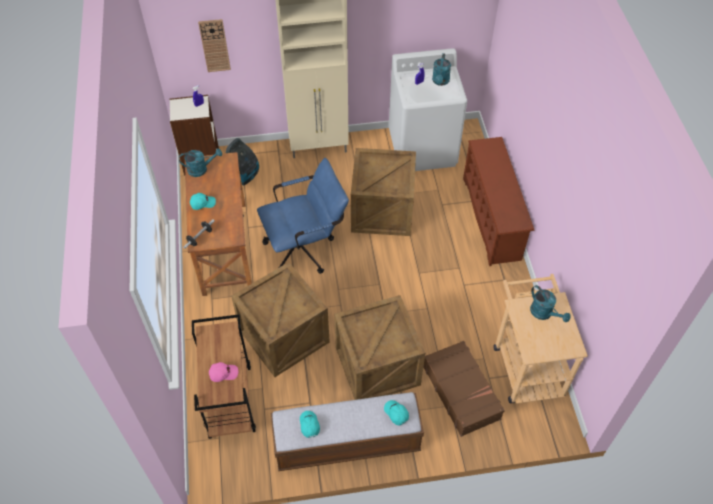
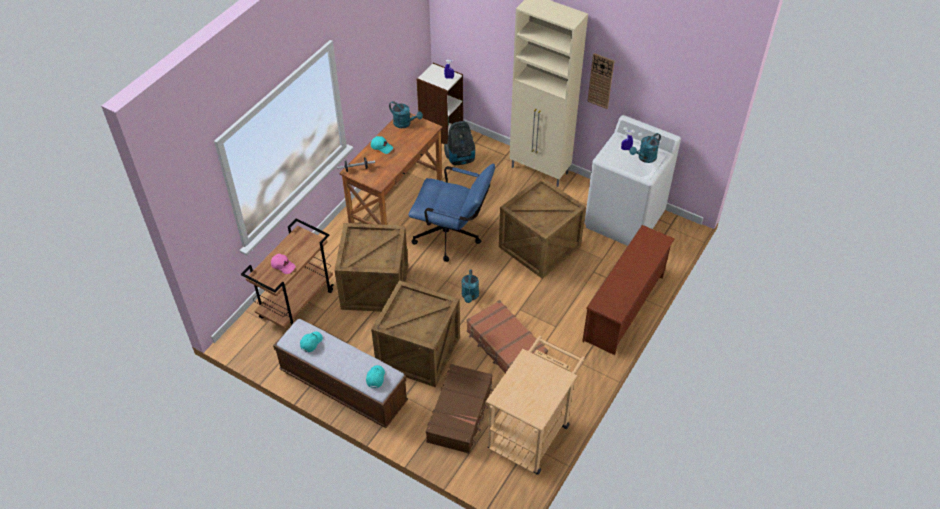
camera: 40 degrees right, 5 degrees down
wall clock [198,19,231,72] -> wall clock moved to [587,53,615,109]
turquoise watering can [530,285,571,322] -> turquoise watering can moved to [461,270,479,303]
none -> brown suitcase [467,300,548,373]

